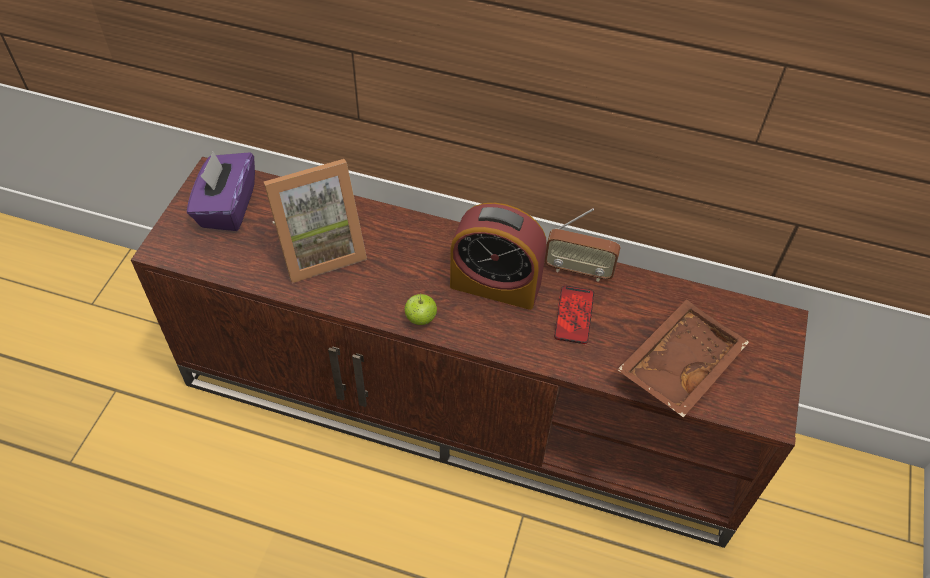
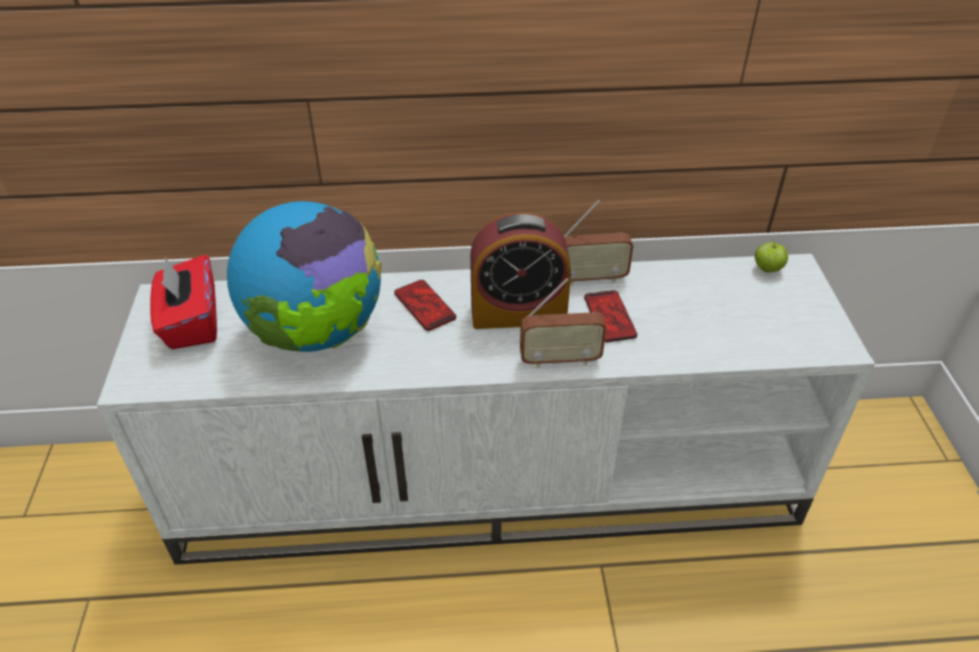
camera: 20 degrees left, 10 degrees down
brown tv stand [131,157,808,548] -> white tv stand [97,254,875,565]
purple tissue box [187,152,255,231] -> red tissue box [150,255,217,349]
picture frame [264,159,367,283] -> globe [227,201,382,352]
apple [405,294,437,325] -> apple moved to [755,238,788,273]
brown tray [617,299,749,417] -> none
none -> phone [394,280,456,331]
none -> radio [520,278,606,368]

